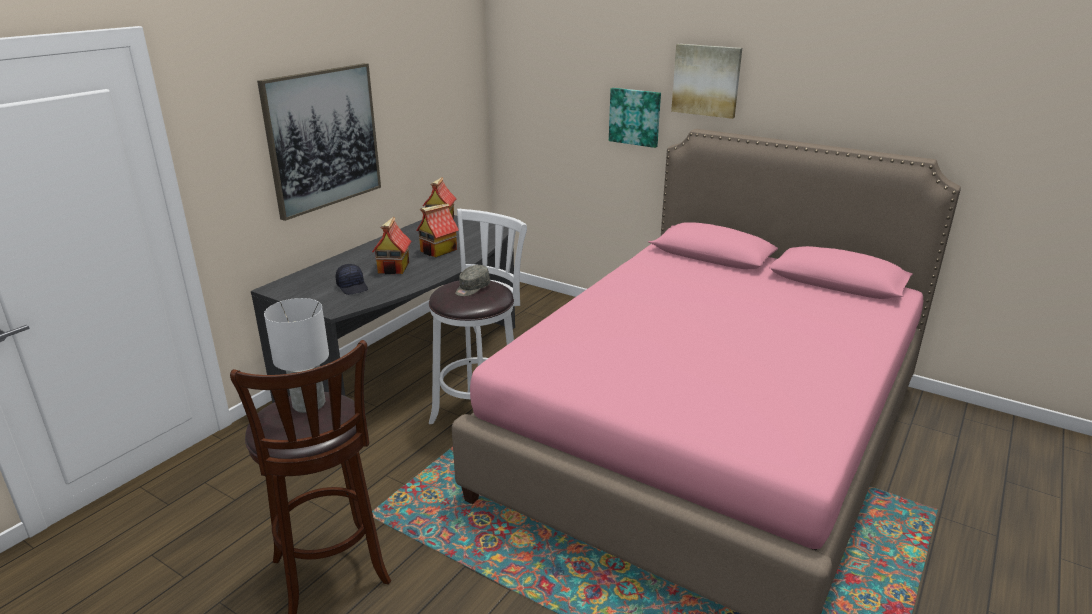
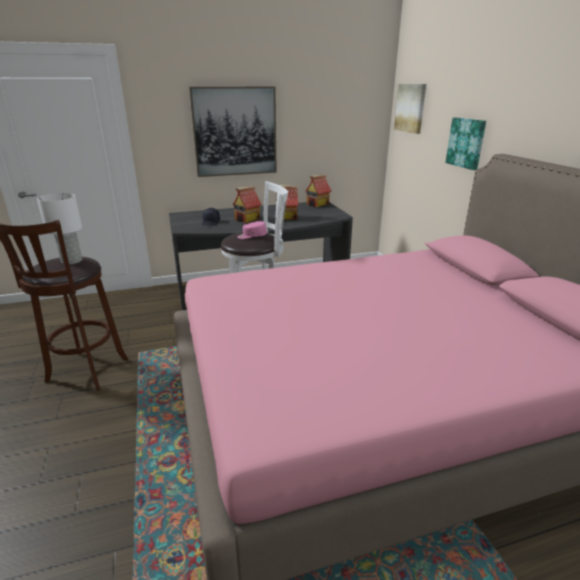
camera: 40 degrees right, 0 degrees up
grey cap [455,265,490,296] -> pink cap [238,221,267,239]
picture [671,44,742,119] -> picture moved to [394,84,426,134]

